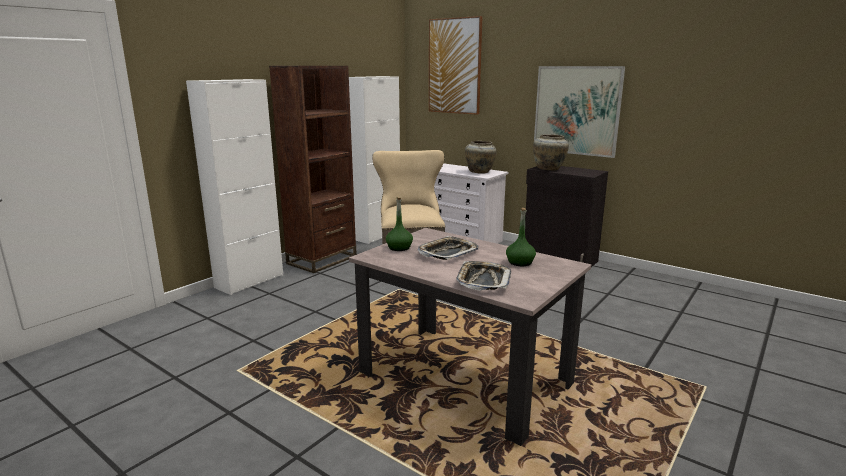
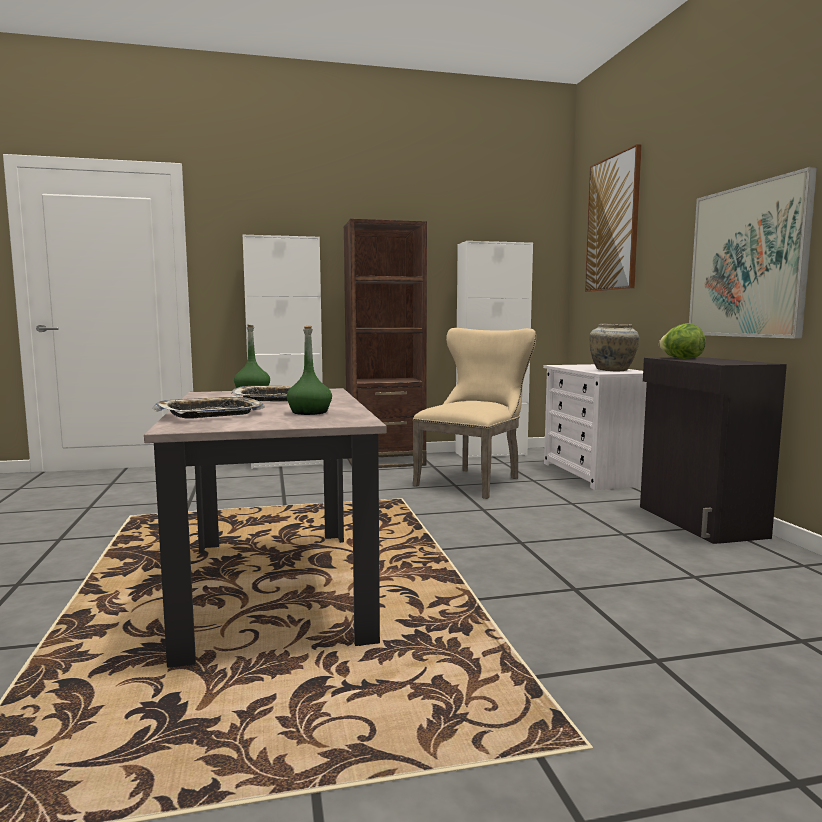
camera: 40 degrees right, 10 degrees down
beige vase [533,135,569,171] -> lettuce [659,323,706,359]

